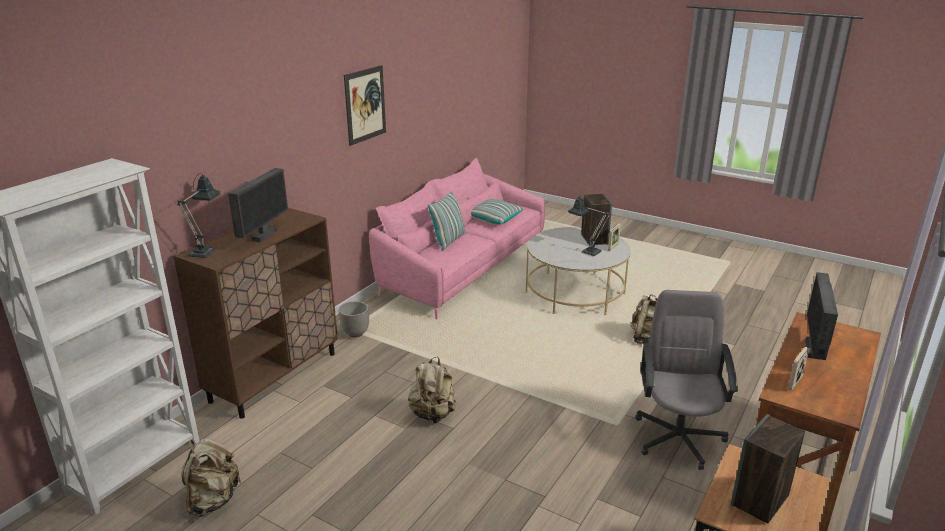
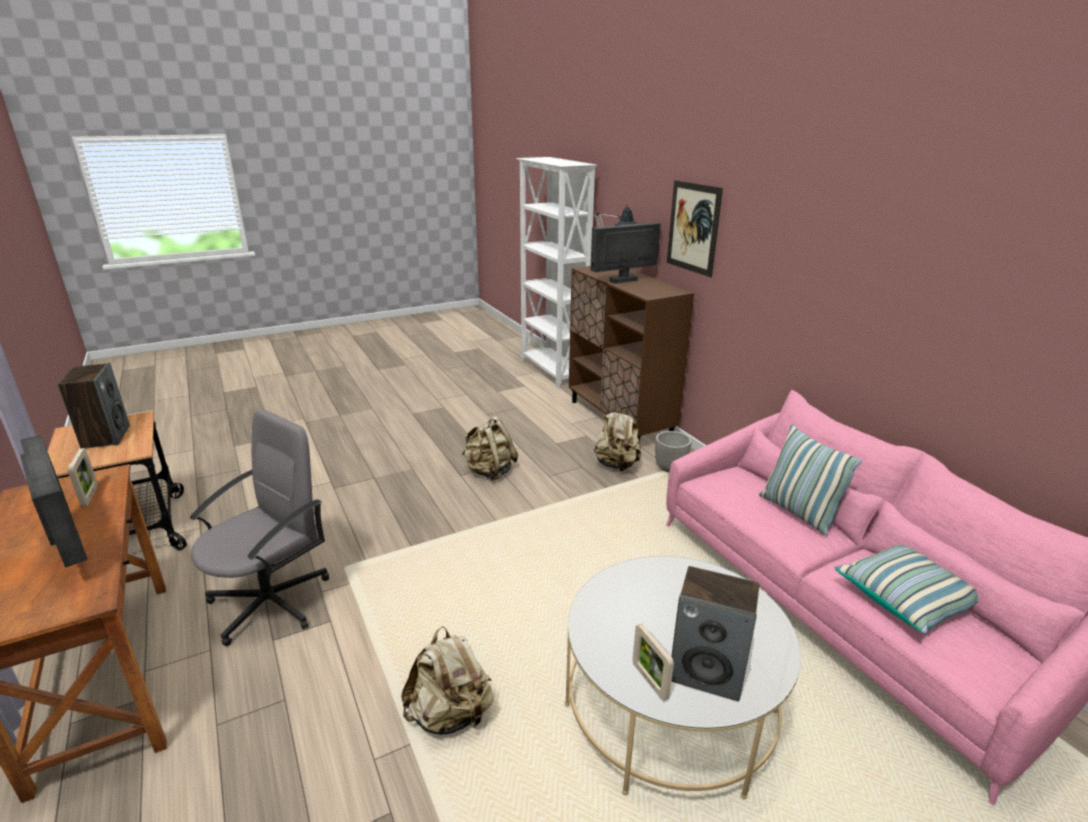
camera: 120 degrees right, 0 degrees up
beige backpack [181,438,241,517] -> beige backpack moved to [594,406,641,471]
monitor [228,168,288,242] -> monitor turned 105 degrees clockwise [590,222,661,284]
picture [344,65,386,146] -> picture moved to [667,180,723,277]
table lamp [568,196,611,256] -> none
grey office chair [636,290,738,470] -> grey office chair turned 90 degrees counterclockwise [190,409,329,646]

